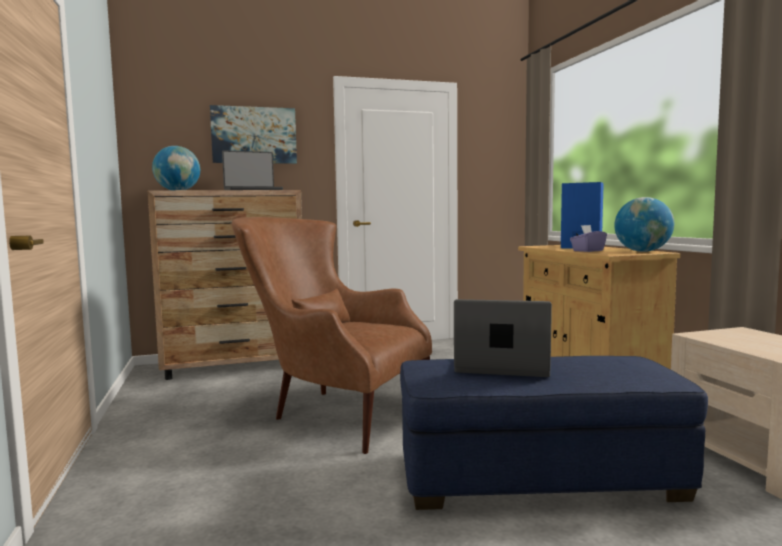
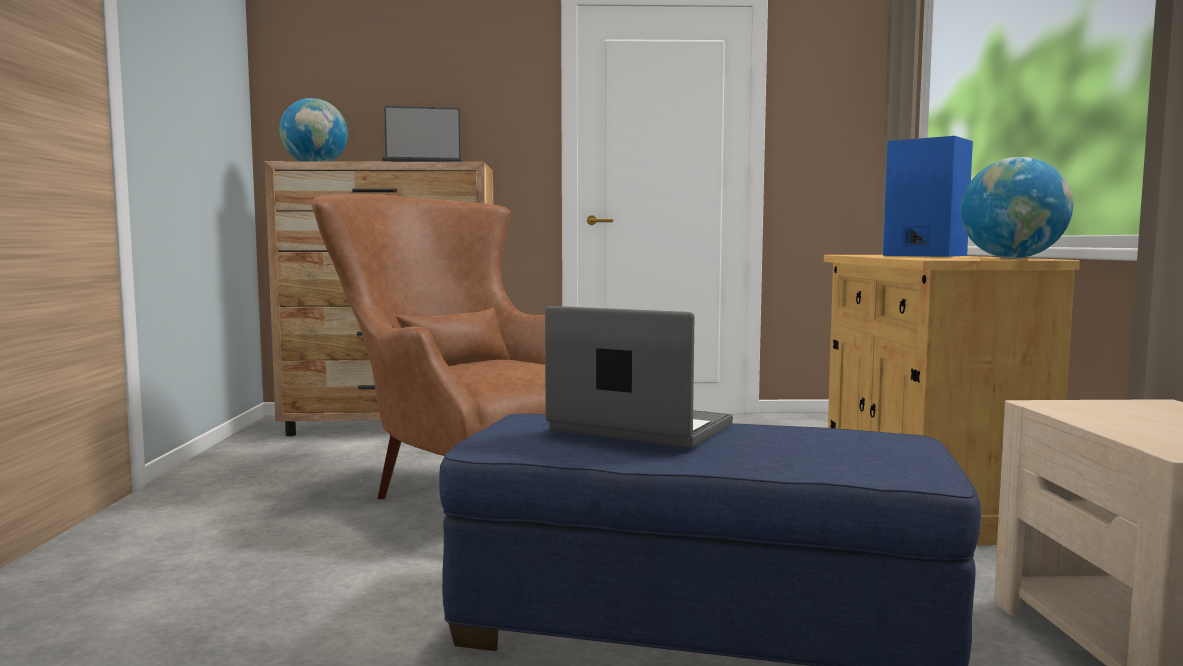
camera: 15 degrees right, 0 degrees up
picture [210,105,297,164] -> none
purple tissue box [570,225,607,252] -> none

